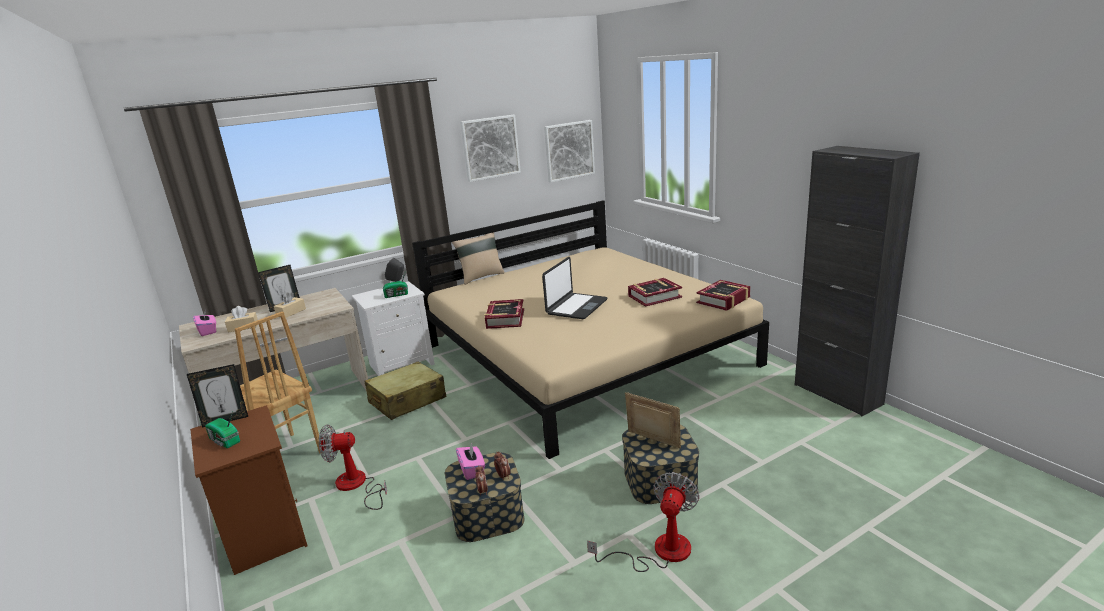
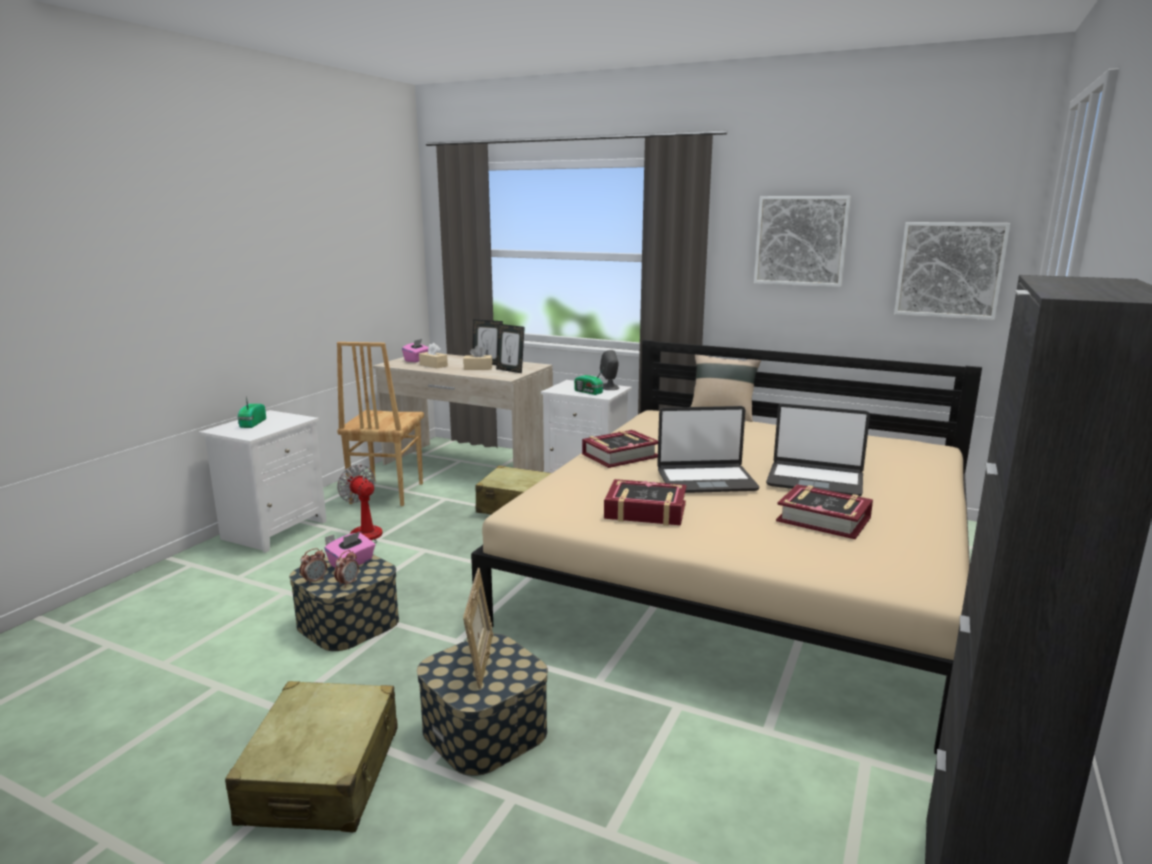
camera: 55 degrees right, 5 degrees down
picture frame [187,364,248,428] -> picture frame moved to [496,324,525,373]
brown nightstand [190,405,307,575] -> white nightstand [199,410,327,553]
fan [587,472,699,572] -> beige suitcase [225,681,398,832]
book [696,280,751,311] -> book moved to [604,479,687,526]
none -> laptop [766,403,870,496]

